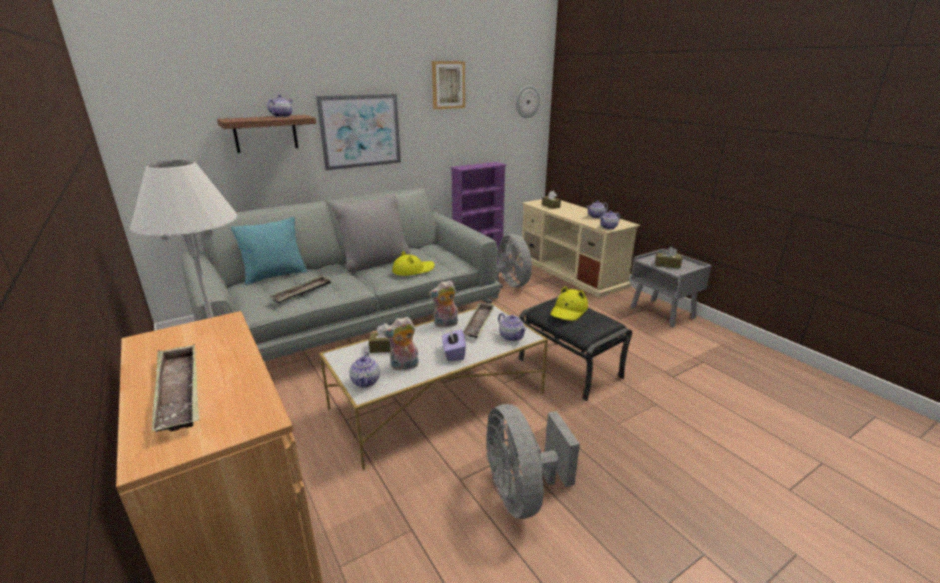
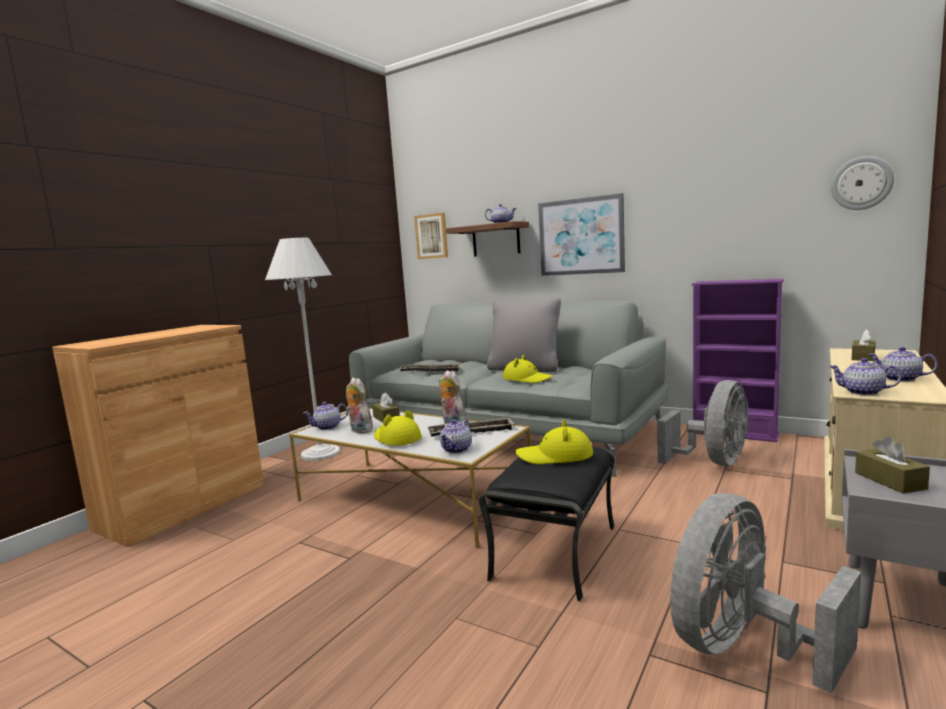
camera: 65 degrees right, 15 degrees down
tray [152,344,199,432] -> none
turquoise pillow [231,217,307,285] -> none
picture [432,61,465,109] -> picture moved to [414,213,448,259]
purple tissue box [442,329,466,361] -> yellow hat [374,410,422,446]
grey fan [486,404,580,519] -> grey fan moved to [670,493,861,693]

